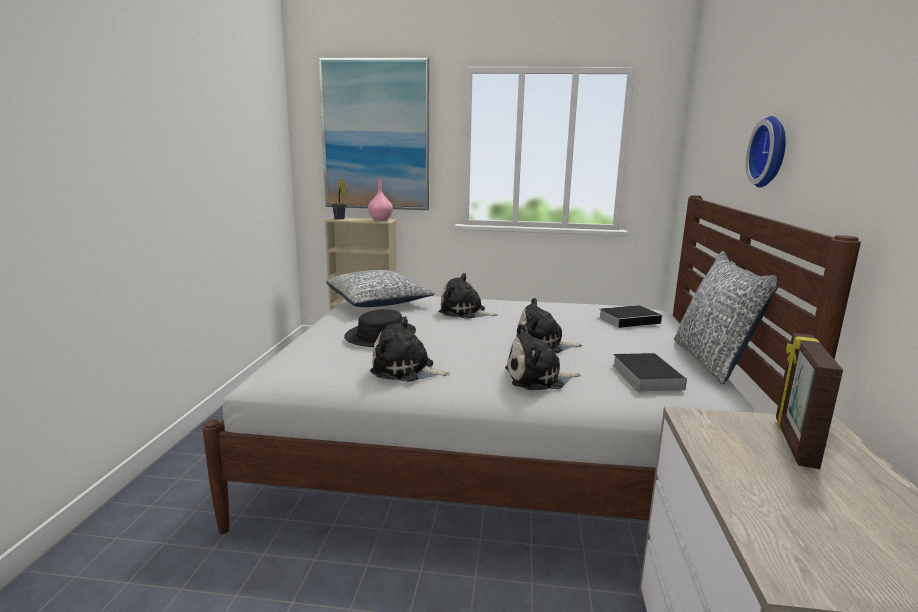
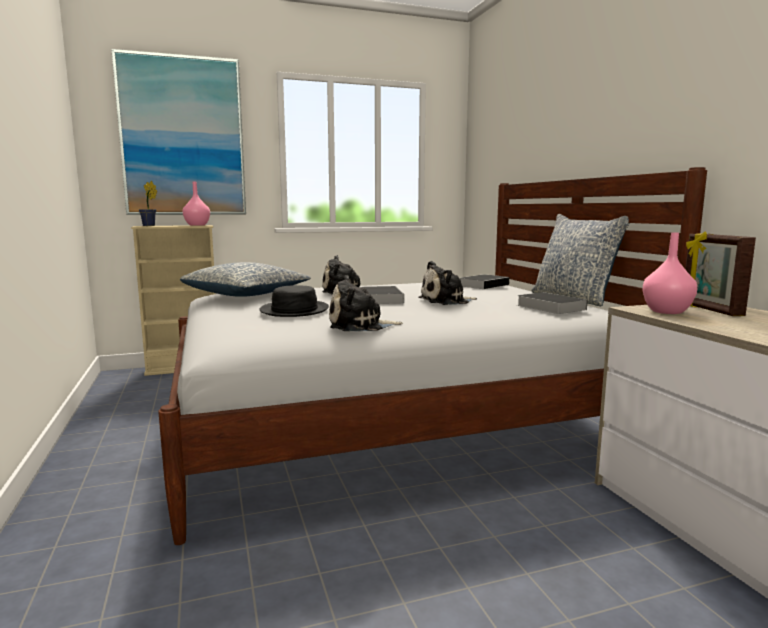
camera: 25 degrees left, 5 degrees down
plush toy [505,324,580,390] -> none
wall clock [746,116,786,188] -> none
none -> book [362,286,404,304]
none -> pink vase [643,232,698,314]

